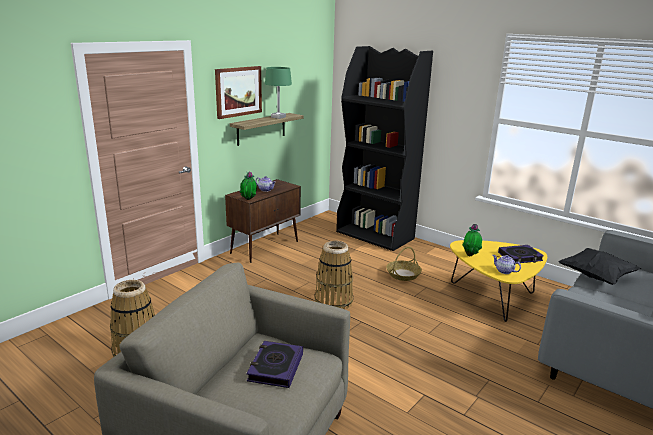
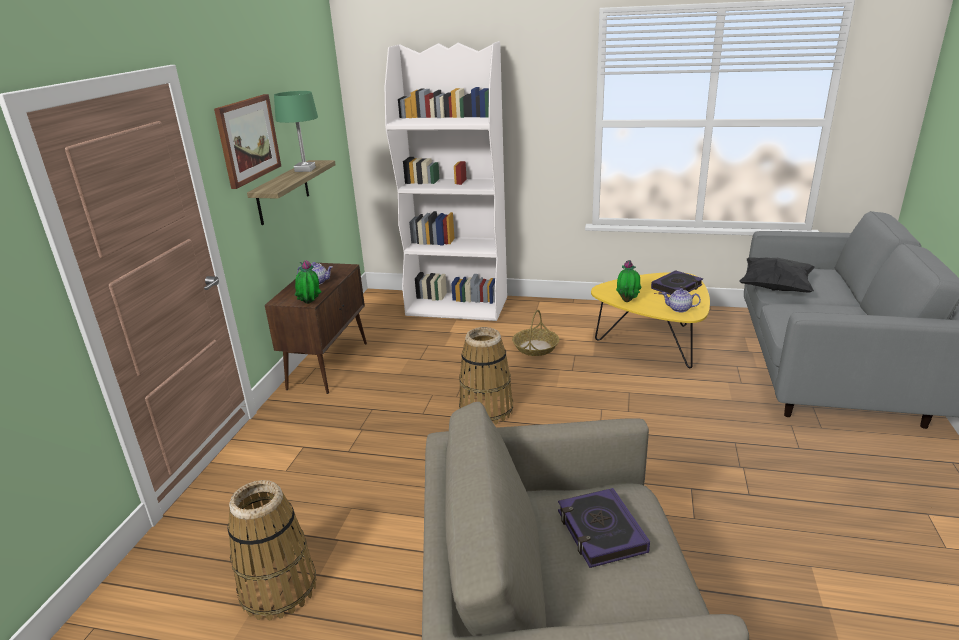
camera: 25 degrees left, 5 degrees up
black bookcase [336,46,433,251] -> white bookcase [385,41,507,321]

